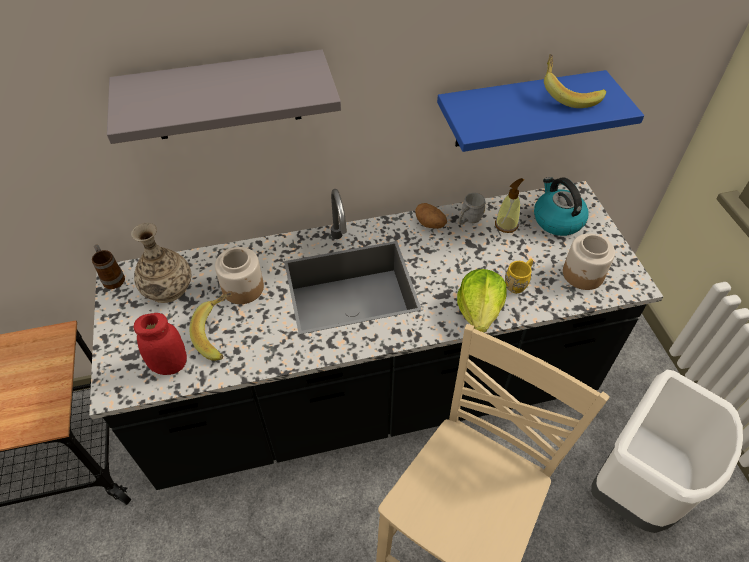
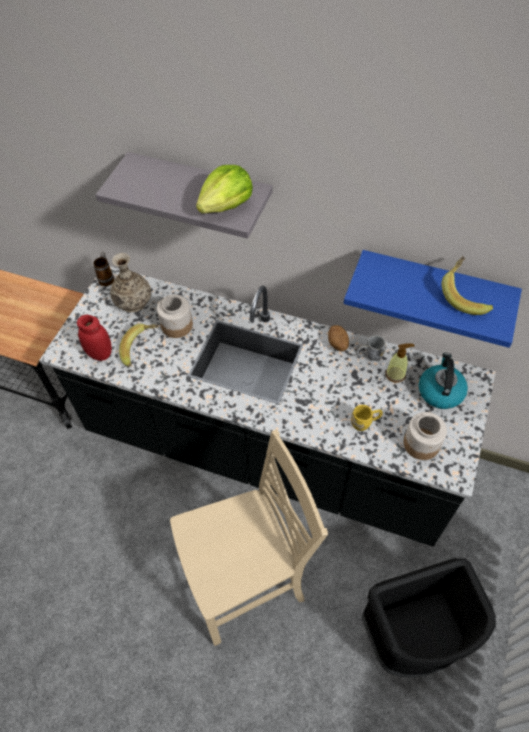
camera: 35 degrees right, 5 degrees up
lettuce [457,269,507,333] -> lettuce moved to [196,165,253,214]
white trash can [591,370,743,533] -> black trash can [362,558,496,678]

